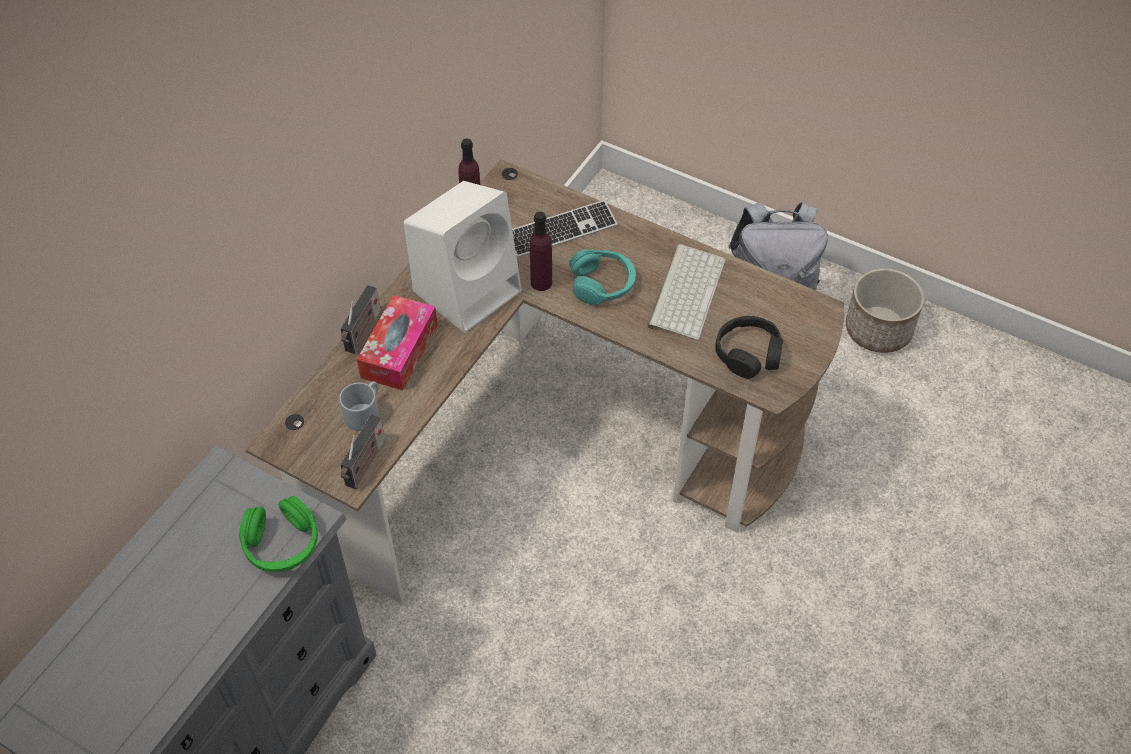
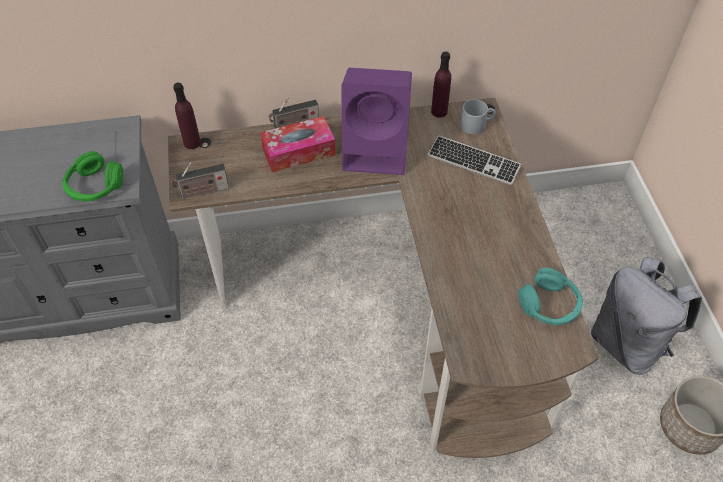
camera: 50 degrees right, 0 degrees up
grey mug [339,381,379,431] -> grey mug moved to [460,99,496,134]
white speaker [404,181,522,333] -> purple speaker [341,68,412,175]
purple bottle [530,212,552,291] -> purple bottle moved to [173,83,201,149]
turquoise headphones [569,249,636,305] -> turquoise headphones moved to [518,268,583,325]
keyboard [647,244,725,340] -> none
black headphones [715,316,783,379] -> none

